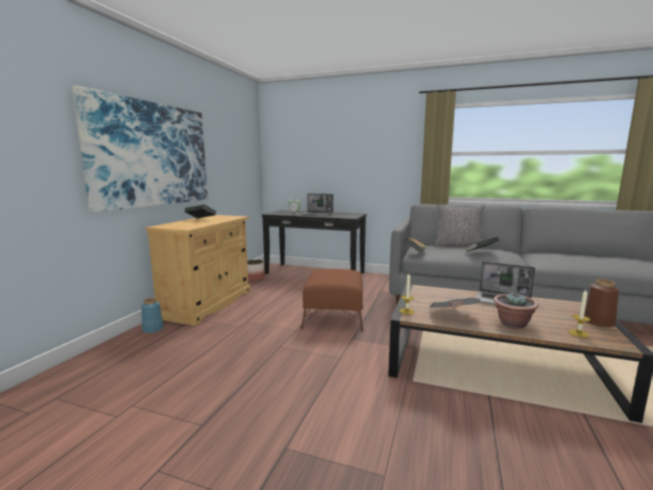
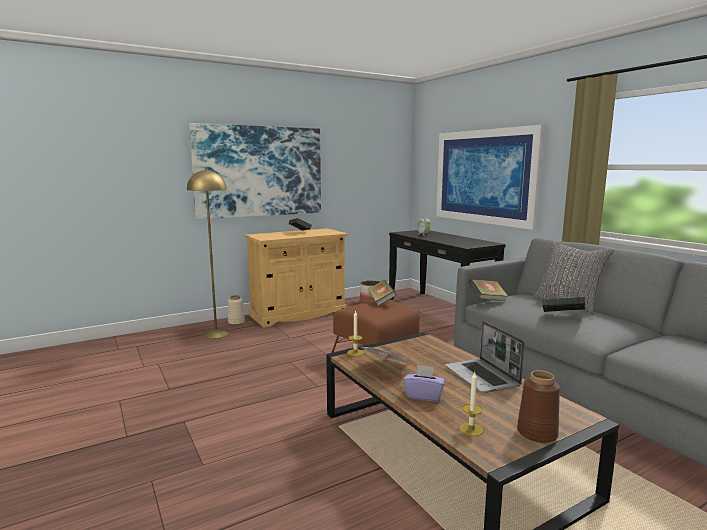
camera: 40 degrees right, 0 degrees up
blue vase [141,298,164,333] -> beige vase [228,295,245,325]
laptop [301,193,334,216] -> none
potted plant [493,292,539,329] -> purple tissue box [403,365,445,402]
none -> yellow floor lamp [187,169,230,338]
none -> book [367,280,396,306]
none -> picture [436,125,545,230]

